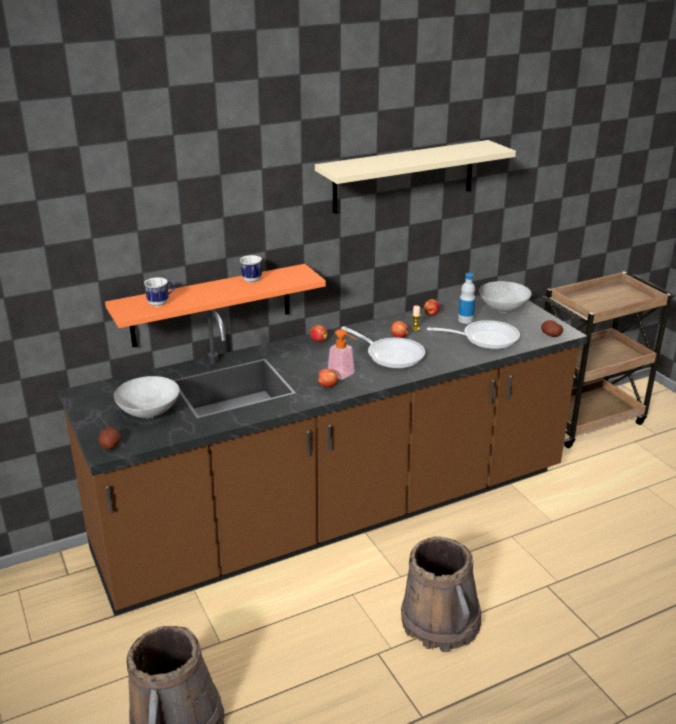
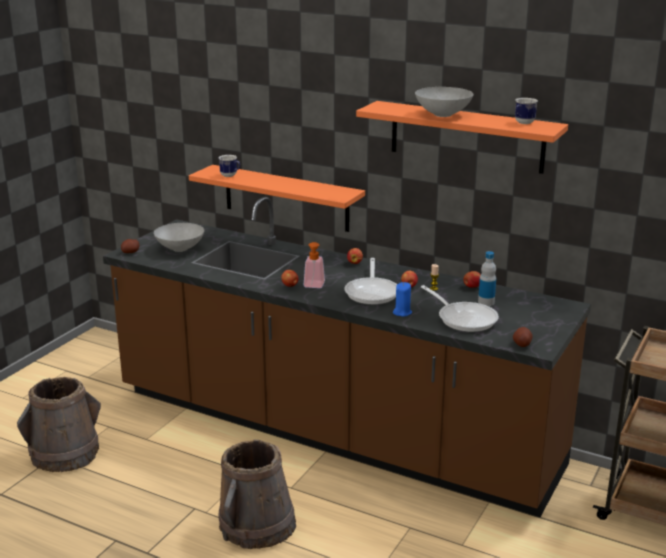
camera: 55 degrees right, 5 degrees down
mug [240,255,262,283] -> mug moved to [515,98,538,124]
beige shelf [315,140,516,213] -> orange shelf [356,101,568,174]
grey bowl [479,281,532,313] -> grey bowl moved to [415,87,474,117]
none -> blue candle [393,282,412,317]

